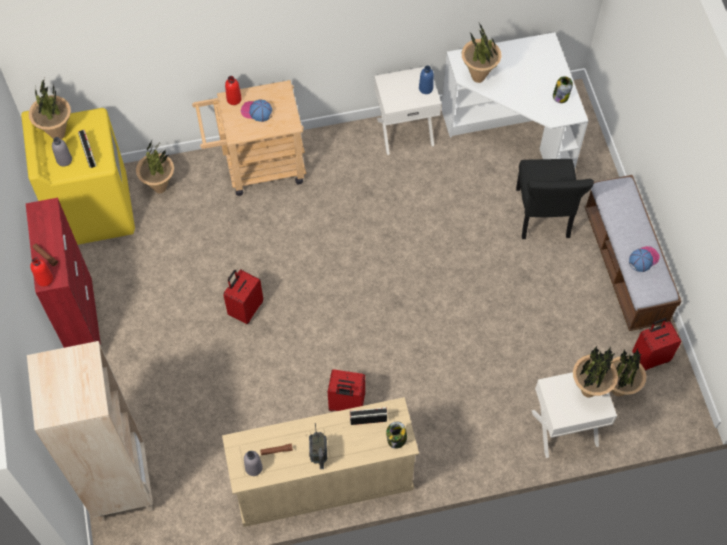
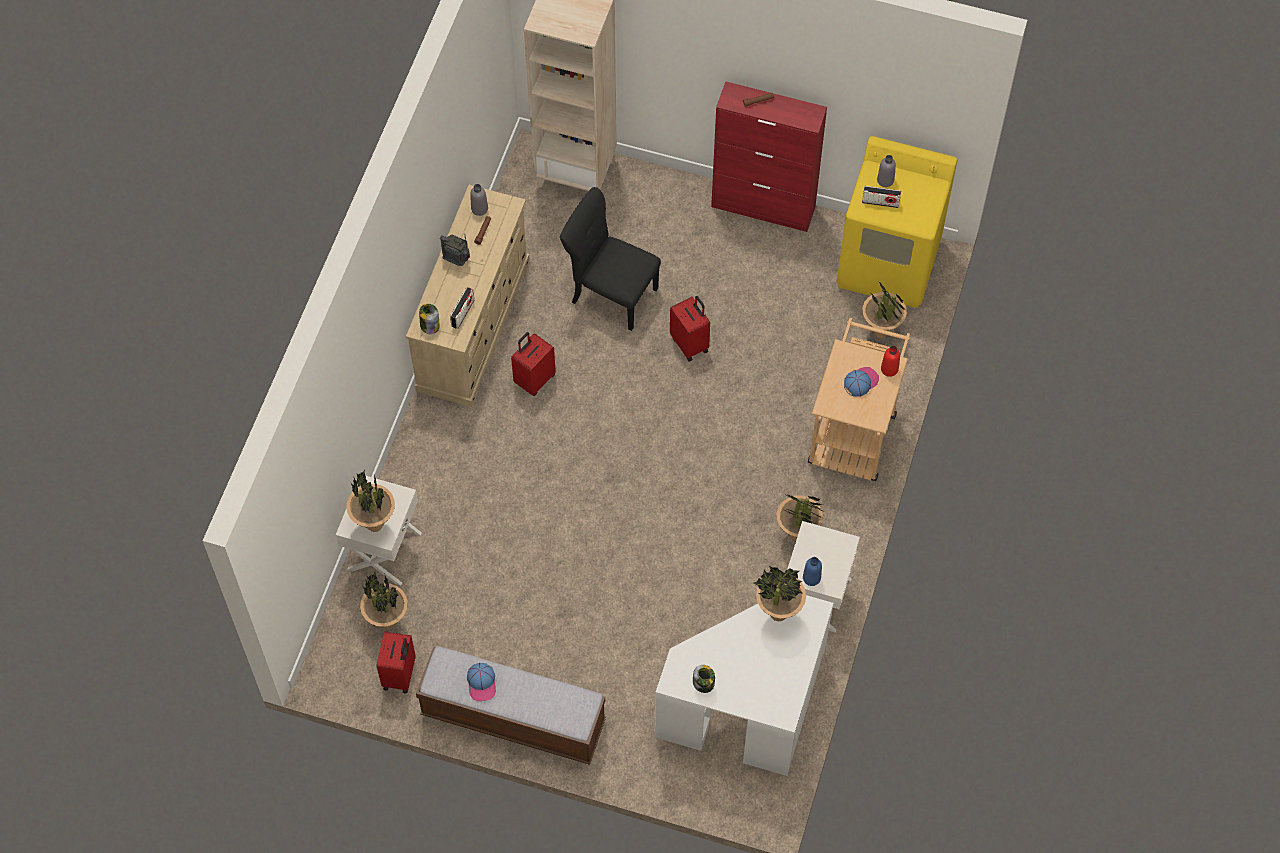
camera: 120 degrees right, 0 degrees up
potted plant [29,78,71,139] -> potted plant moved to [777,494,827,541]
red bottle [30,257,53,287] -> none
black chair [516,159,594,239] -> black chair moved to [560,187,661,331]

